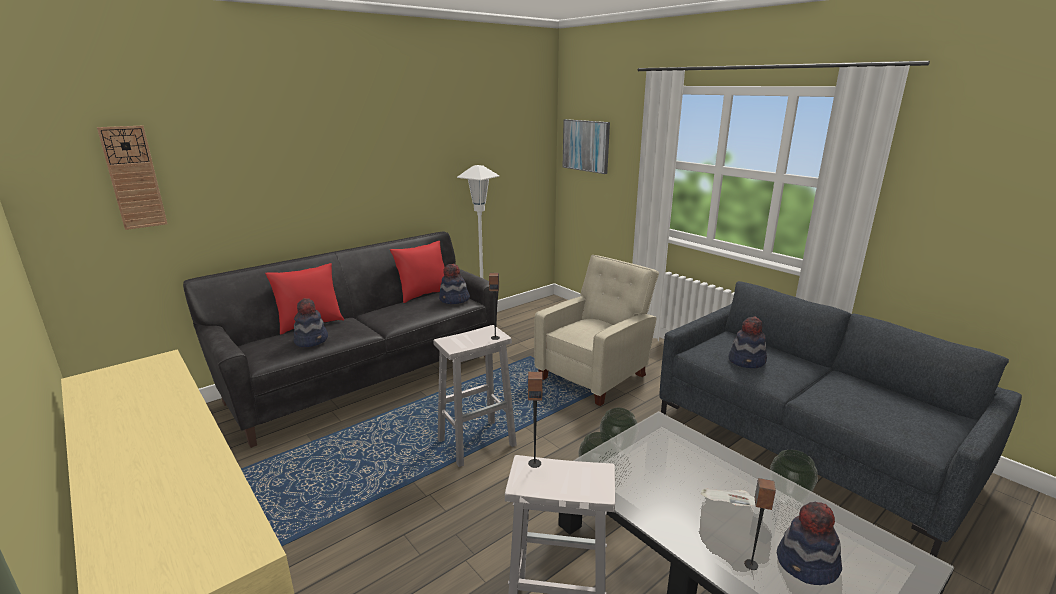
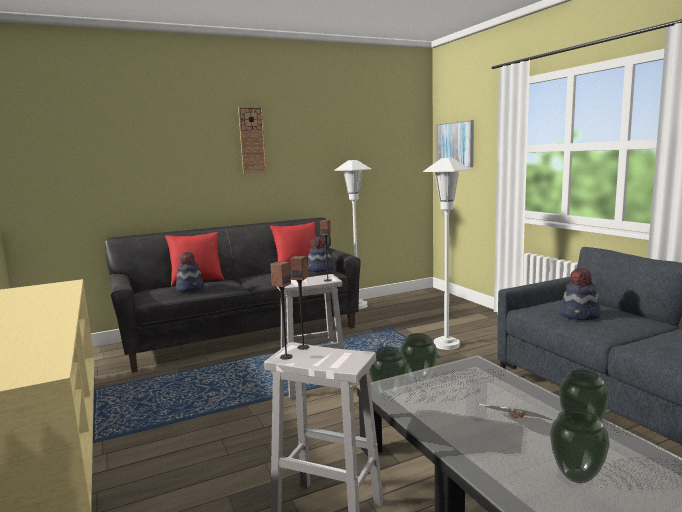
camera: 15 degrees right, 10 degrees down
wall clock [97,126,168,230] -> wall clock moved to [238,107,267,174]
beige armchair [534,255,659,406] -> white floor lamp [423,158,471,350]
speaker [744,478,776,570] -> speaker moved to [270,261,293,360]
hat [777,502,842,585] -> vase [550,408,610,483]

